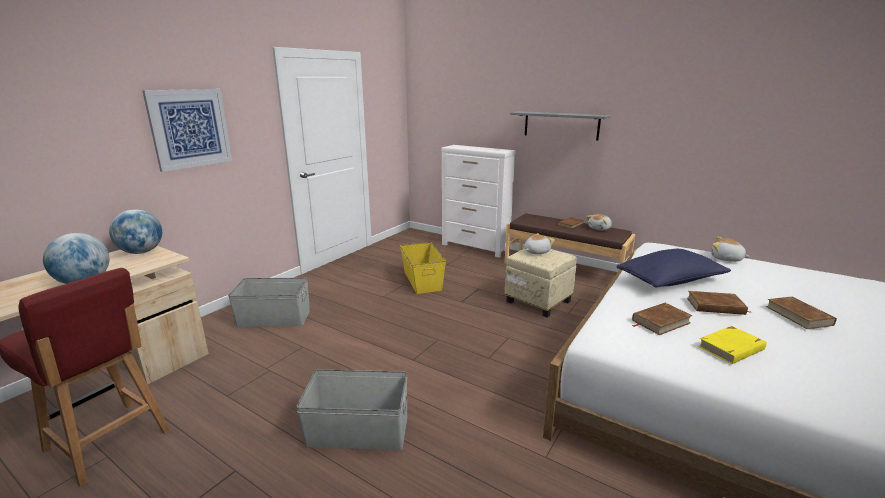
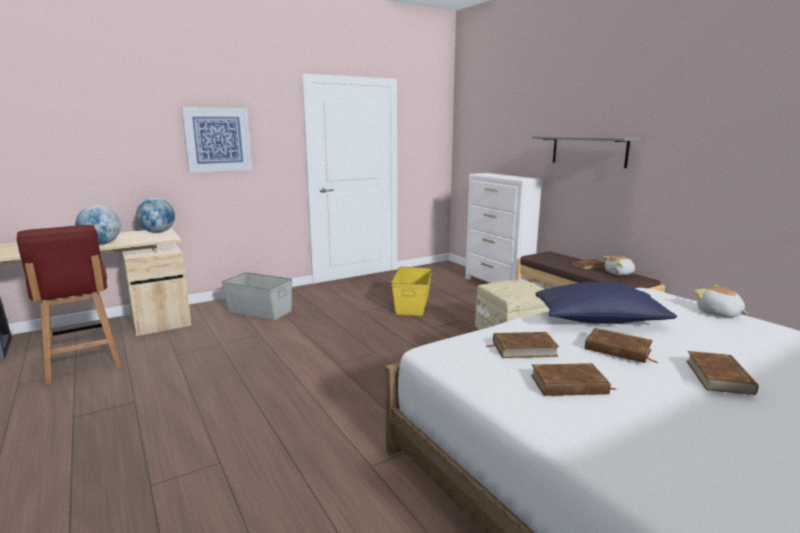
camera: 25 degrees right, 5 degrees down
grey storage box [296,369,407,450] -> none
plush toy [524,233,555,254] -> none
yellow book [698,326,767,364] -> brown book [531,363,616,396]

